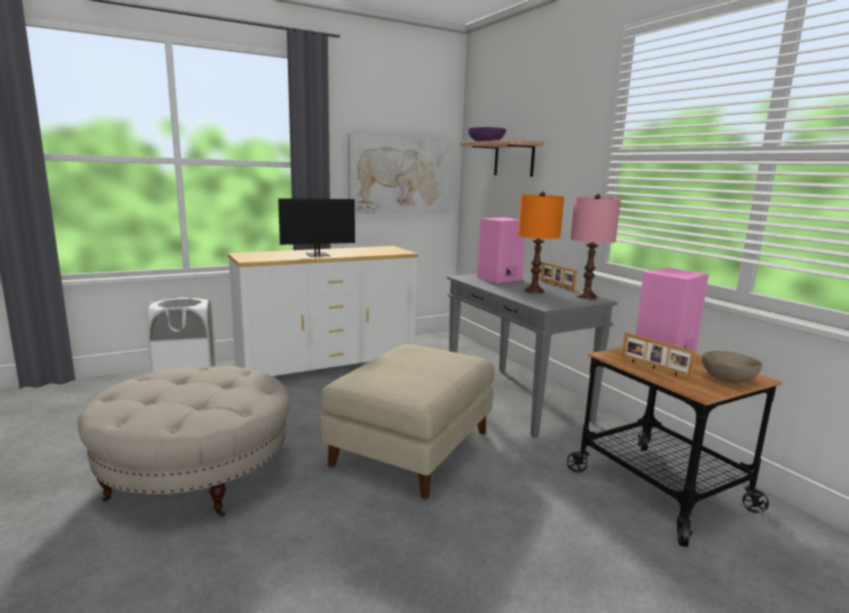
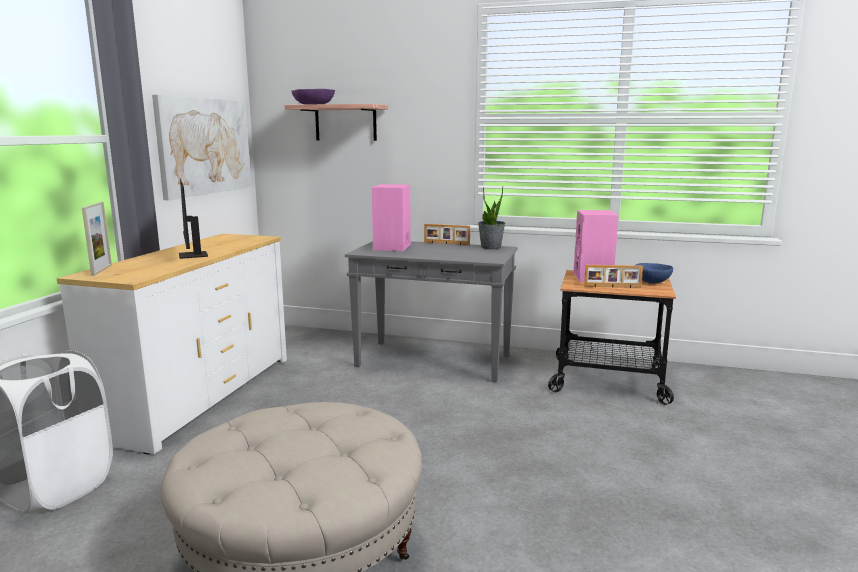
camera: 45 degrees left, 0 degrees up
monitor [278,198,377,257] -> monitor turned 135 degrees clockwise [179,179,208,259]
beige ottoman [320,344,494,499] -> none
orange table lamp [518,192,564,293] -> none
pink table lamp [570,194,621,299] -> potted plant [478,186,505,249]
beige bowl [702,351,762,383] -> blue bowl [635,263,673,284]
none -> picture frame [82,202,112,276]

